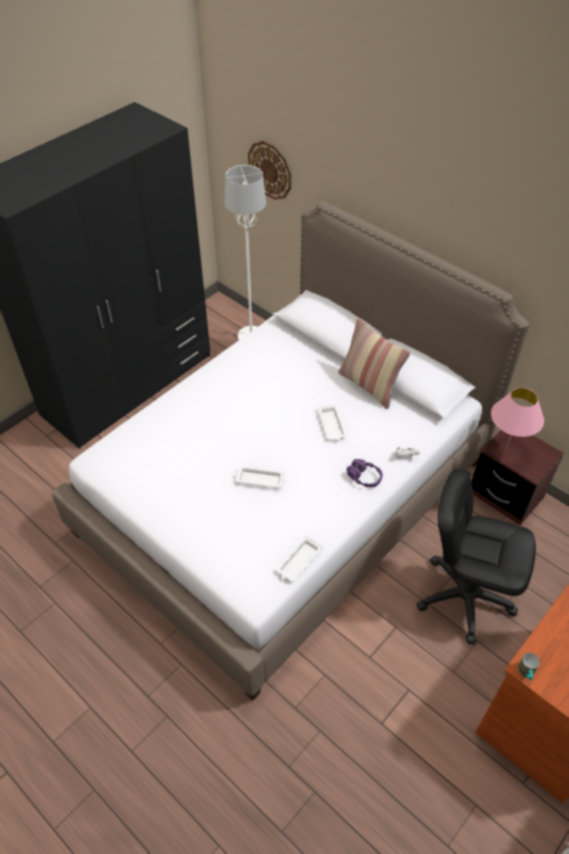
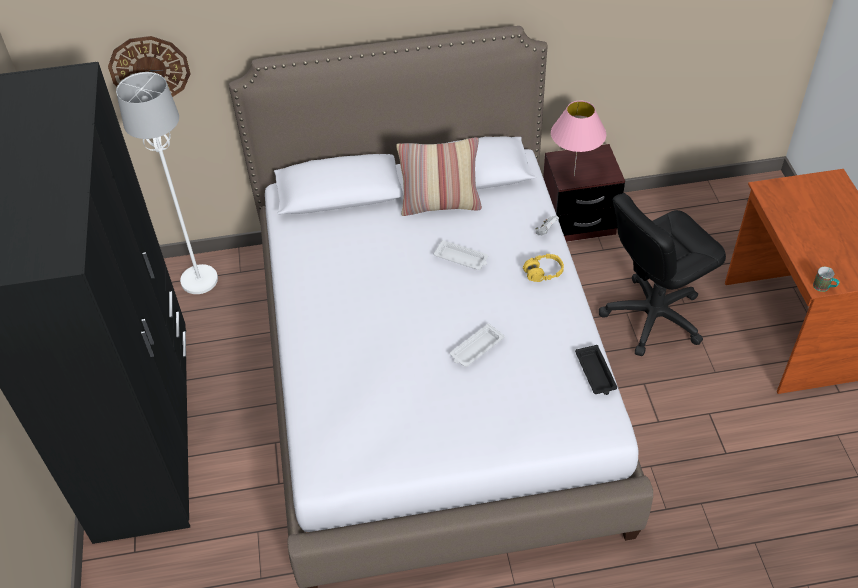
camera: 50 degrees left, 0 degrees up
white tray [276,536,323,582] -> black tray [575,345,617,395]
purple headphones [347,459,383,487] -> yellow headphones [523,254,564,282]

